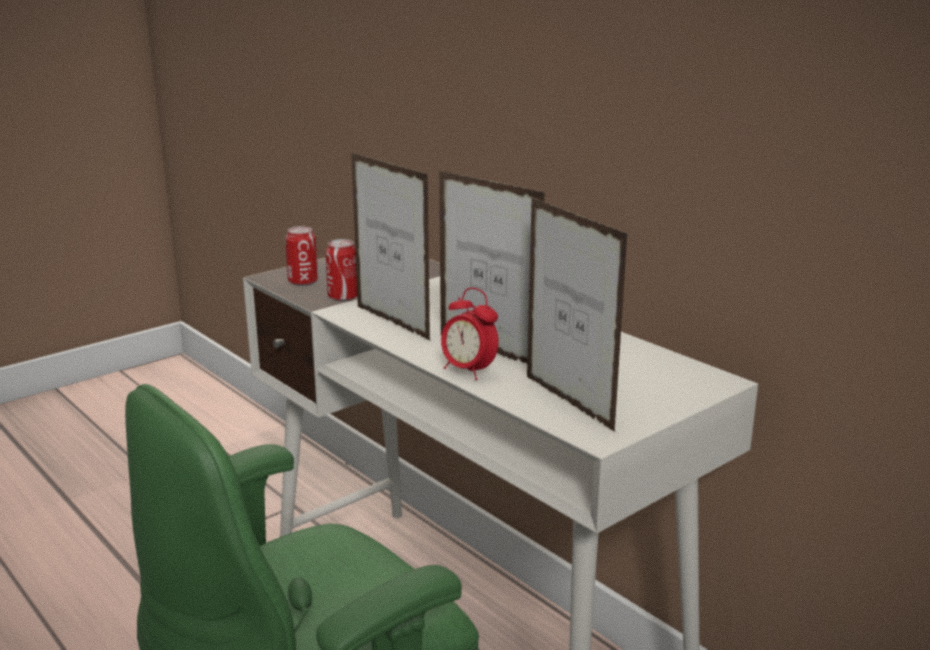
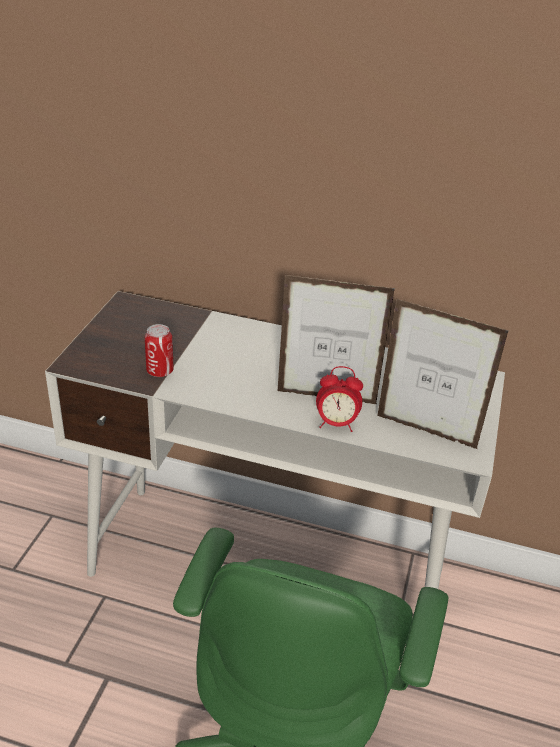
camera: 35 degrees left, 15 degrees up
can [285,226,318,286] -> none
picture frame [351,152,431,341] -> none

